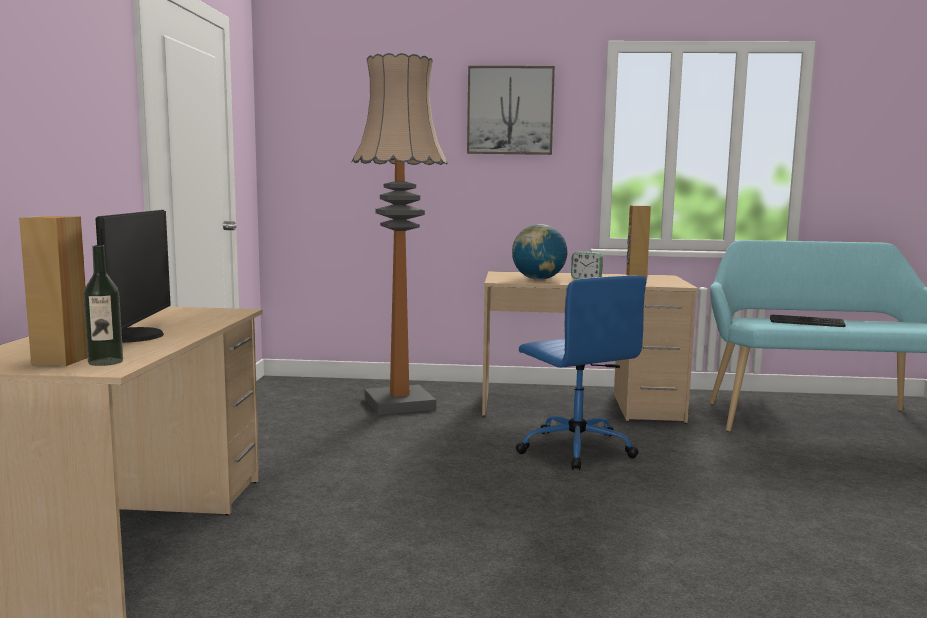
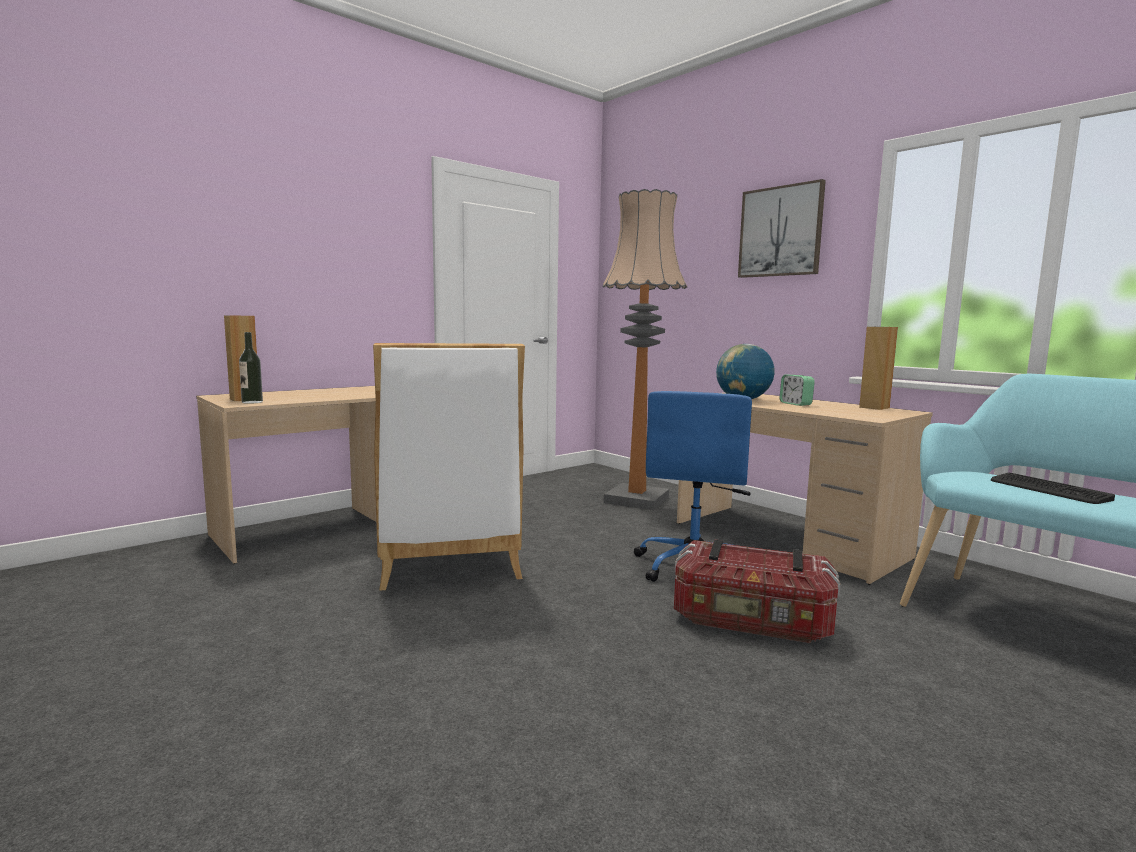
camera: 45 degrees right, 0 degrees up
monitor [96,210,171,343] -> none
none -> white chair [373,343,525,591]
none -> storage box [674,540,840,643]

